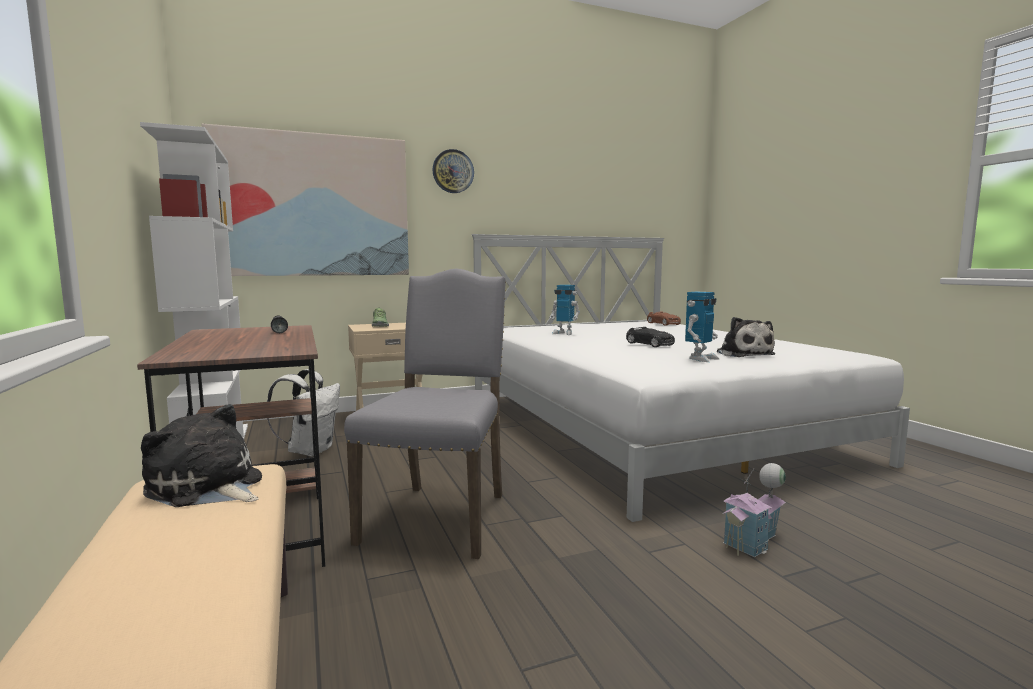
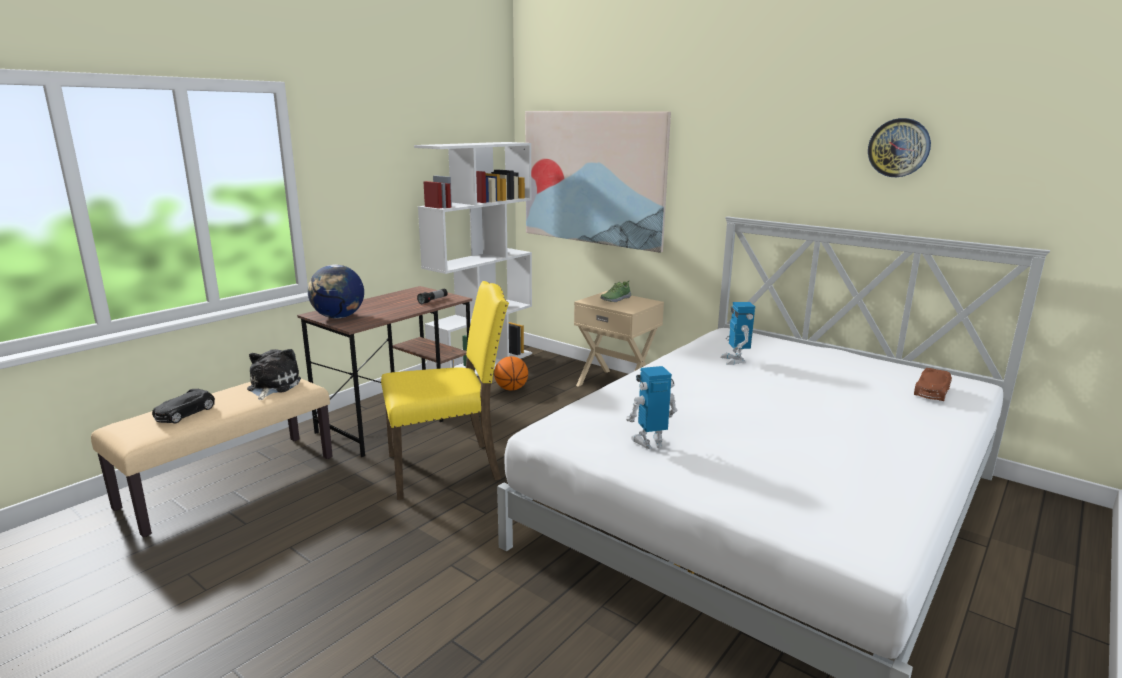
camera: 60 degrees right, 10 degrees up
white backpack [267,369,340,457] -> basketball [494,356,528,391]
grey chair [344,268,506,559] -> yellow chair [381,281,509,500]
wall clock [432,149,474,193] -> wall clock moved to [868,118,931,177]
black toy car [626,327,675,347] -> black toy car moved to [152,389,215,424]
toy robot [685,291,719,362] -> toy robot turned 150 degrees clockwise [626,366,678,449]
plush toy [717,317,776,357] -> none
toy house [723,463,786,557] -> none
none -> globe [308,265,364,318]

